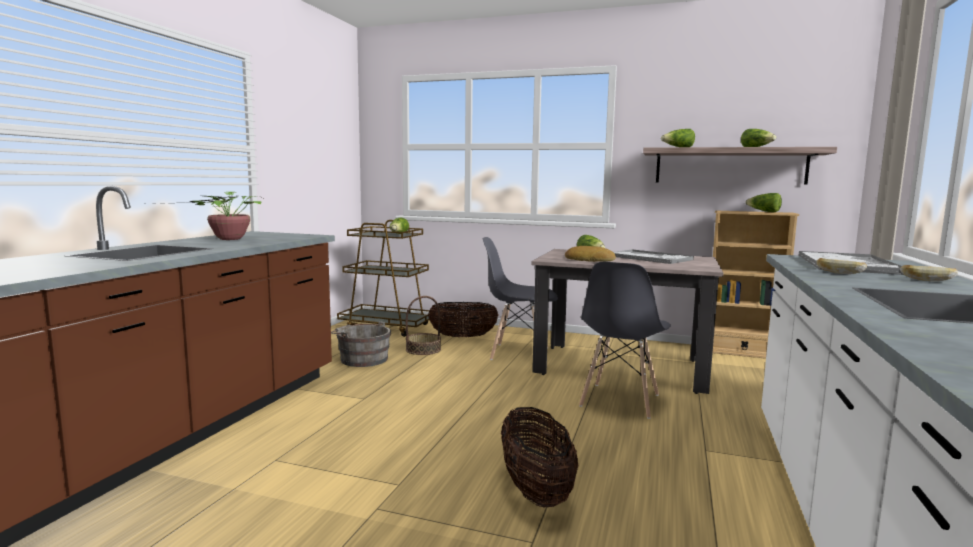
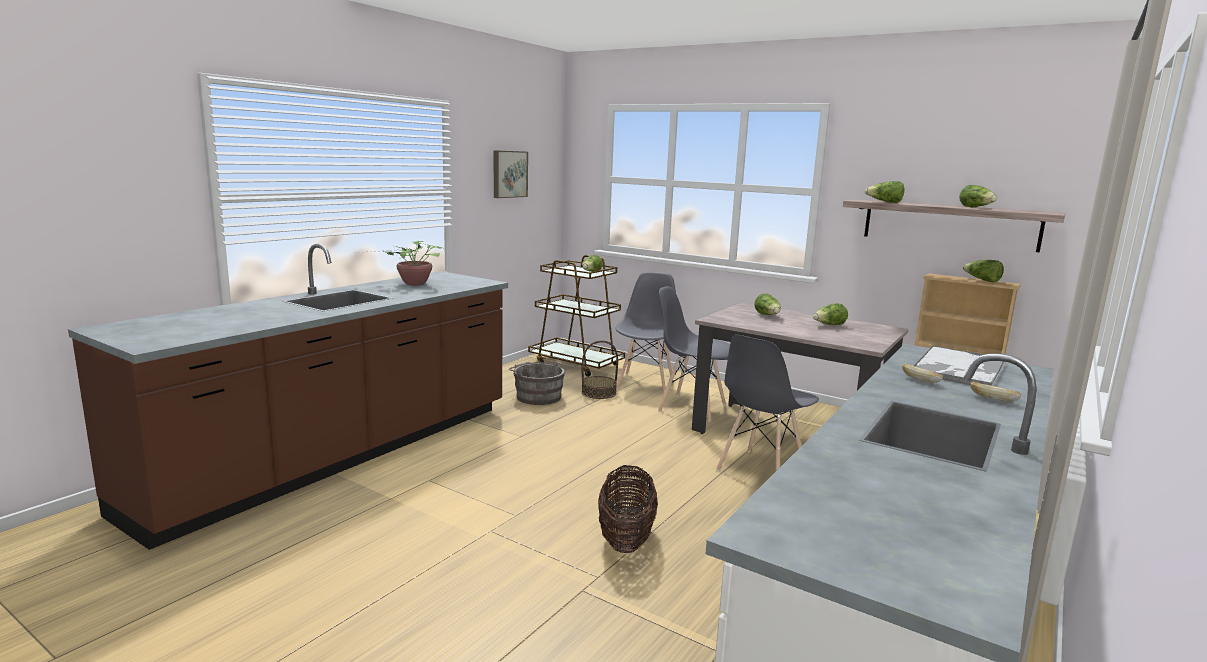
camera: 15 degrees right, 5 degrees up
basket [428,302,498,338] -> grey chair [615,272,676,393]
bread [565,246,616,262] -> none
tray [613,249,694,264] -> lettuce [813,303,848,325]
none -> picture [494,150,528,198]

